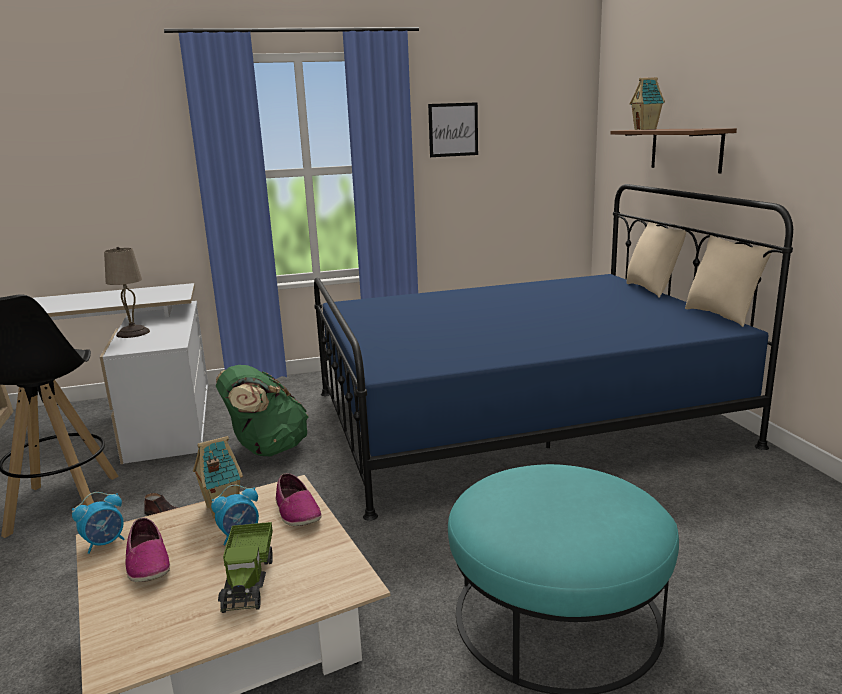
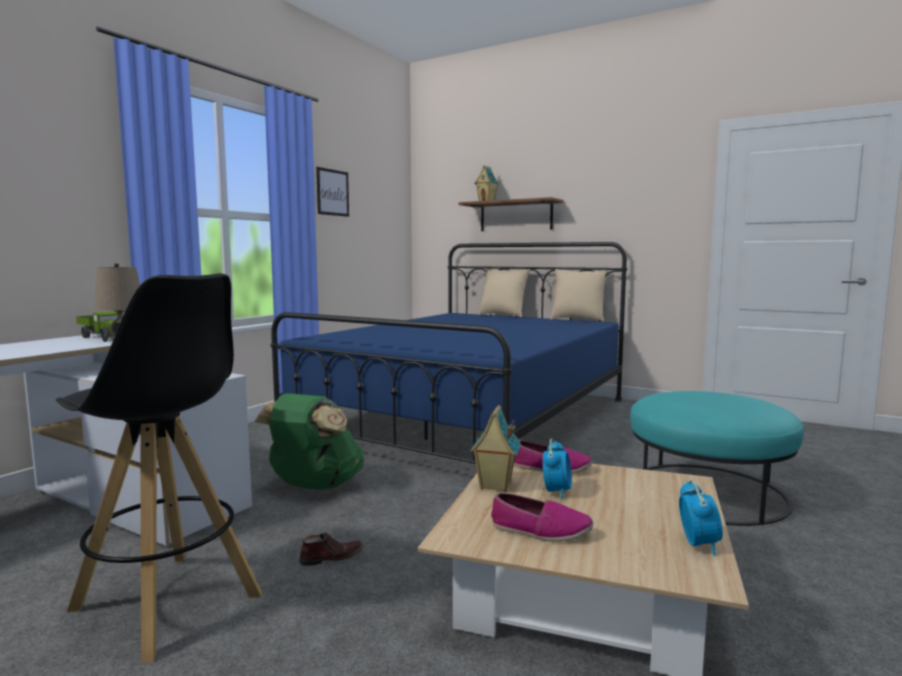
camera: 45 degrees left, 10 degrees down
alarm clock [72,492,125,554] -> alarm clock moved to [679,480,723,556]
toy truck [218,522,273,613] -> toy truck moved to [76,311,120,342]

